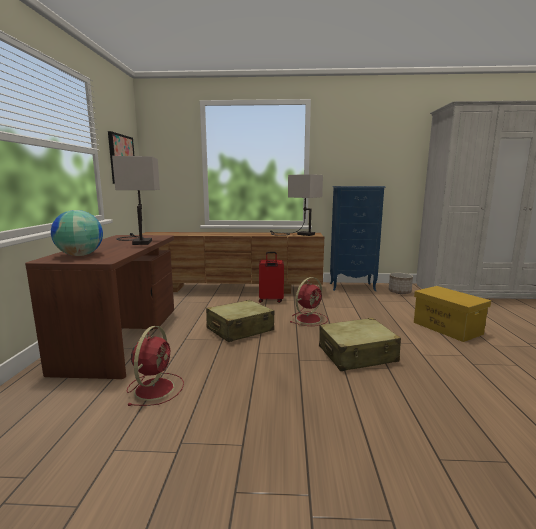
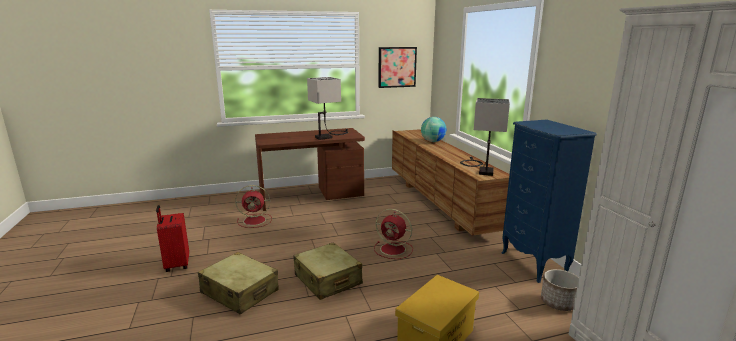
camera: 70 degrees right, 5 degrees up
globe [51,210,103,256] -> globe moved to [421,117,446,142]
beige suitcase [206,300,274,342] -> beige suitcase moved to [198,252,279,315]
red suitcase [259,252,284,303] -> red suitcase moved to [156,205,189,272]

